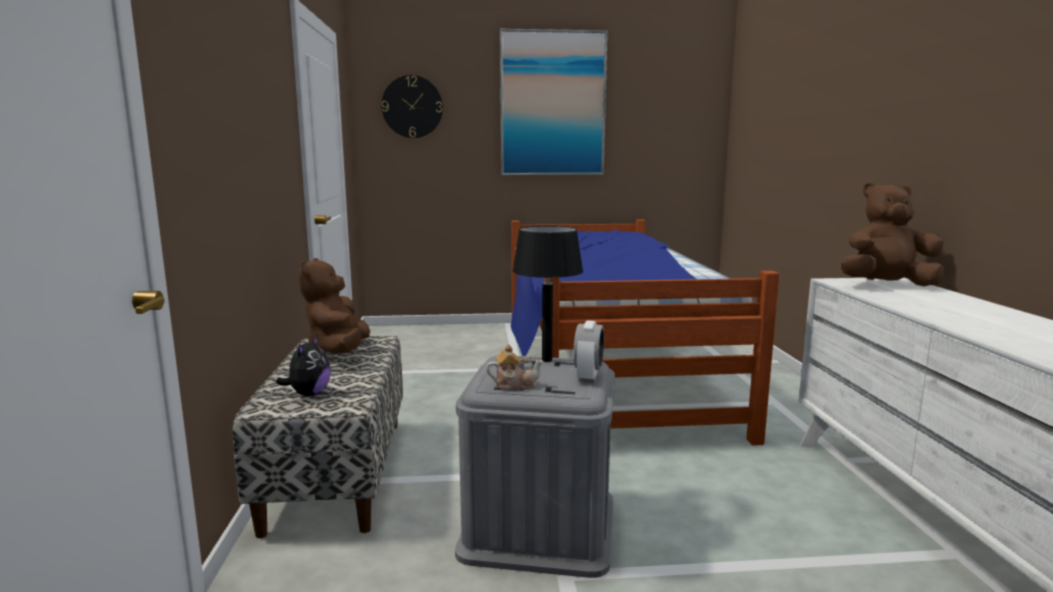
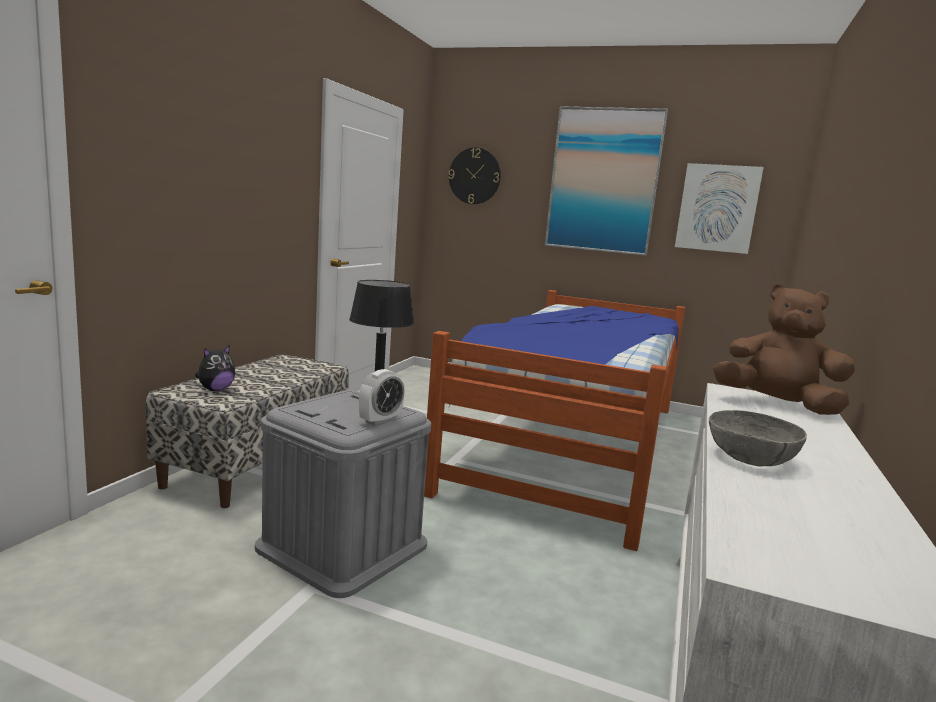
camera: 25 degrees right, 0 degrees up
brown plush toy [298,258,370,354] -> none
teapot [486,344,543,390] -> none
none -> picture [675,163,764,254]
none -> grey bowl [709,410,807,467]

